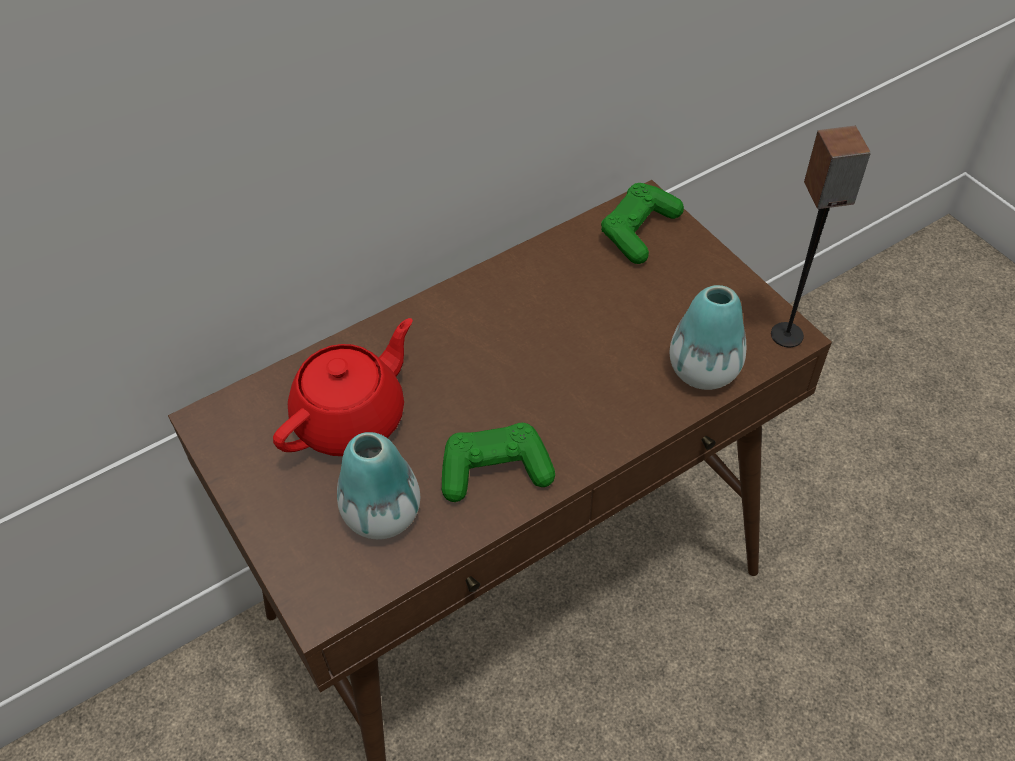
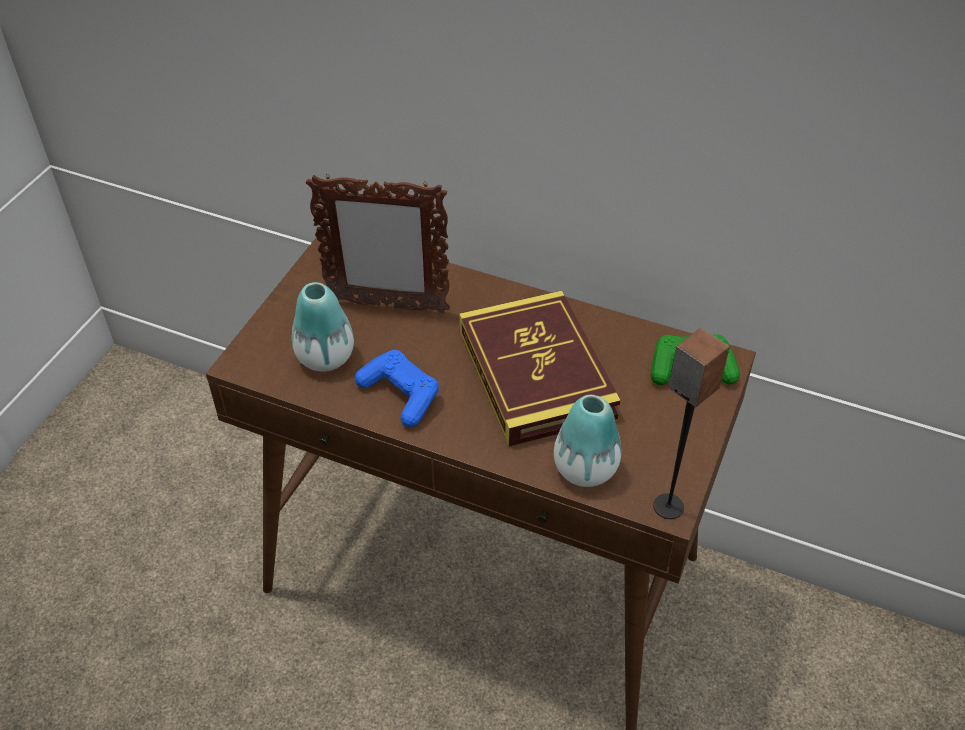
camera: 55 degrees right, 5 degrees down
red teapot [273,318,413,456] -> picture frame [306,175,450,313]
green game controller [442,423,555,502] -> blue game controller [355,350,439,427]
none -> book [459,291,621,446]

